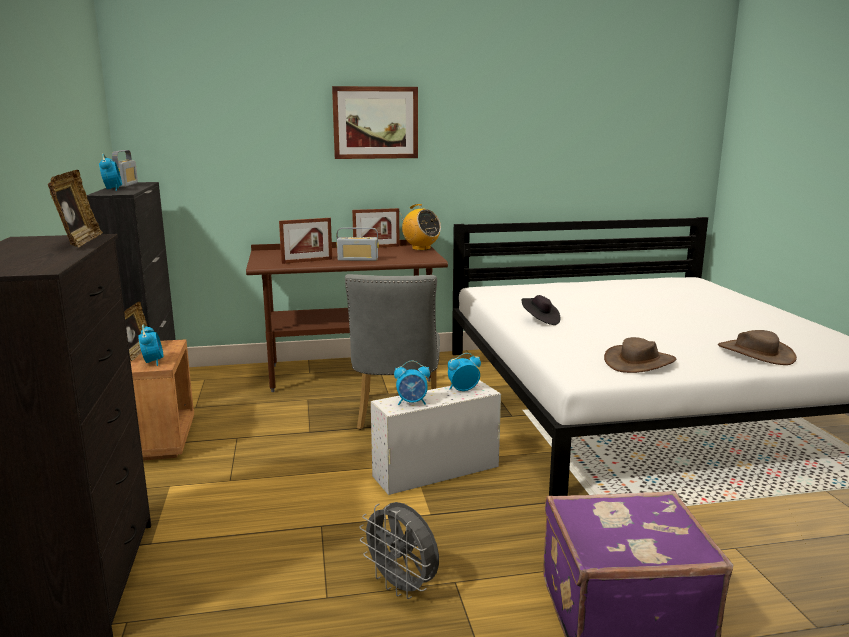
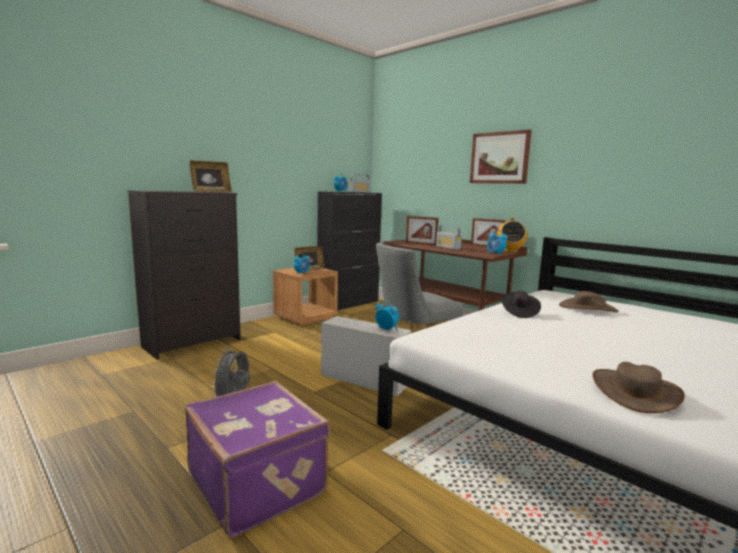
camera: 55 degrees right, 5 degrees down
alarm clock [394,361,430,405] -> alarm clock moved to [487,230,507,255]
brown hat [604,337,676,373] -> brown hat moved to [559,291,619,312]

